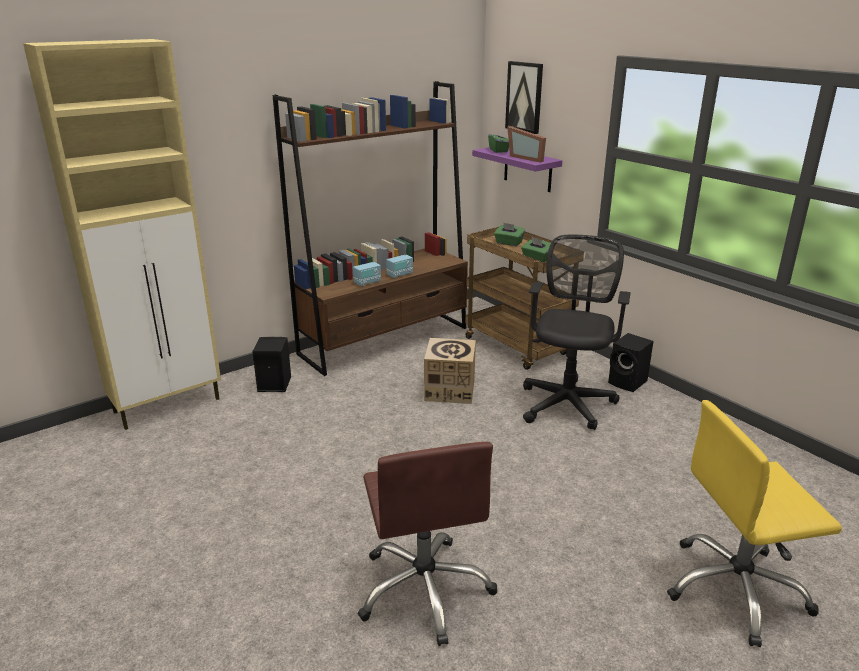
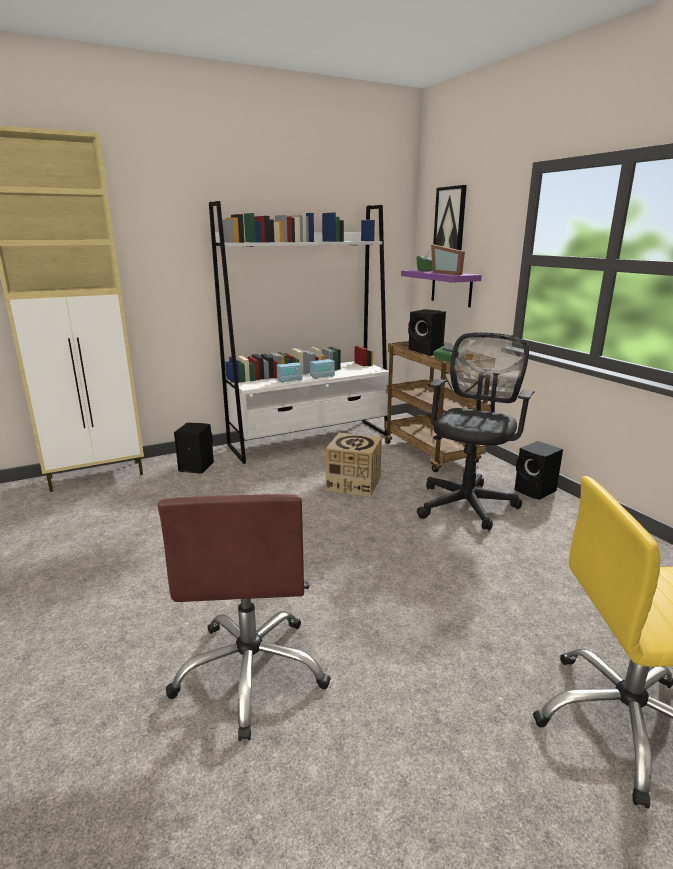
camera: 10 degrees right, 5 degrees down
brown bookcase [273,81,468,376] -> white bookcase [209,201,389,464]
green tissue box [494,223,525,246] -> black speaker [408,309,446,356]

